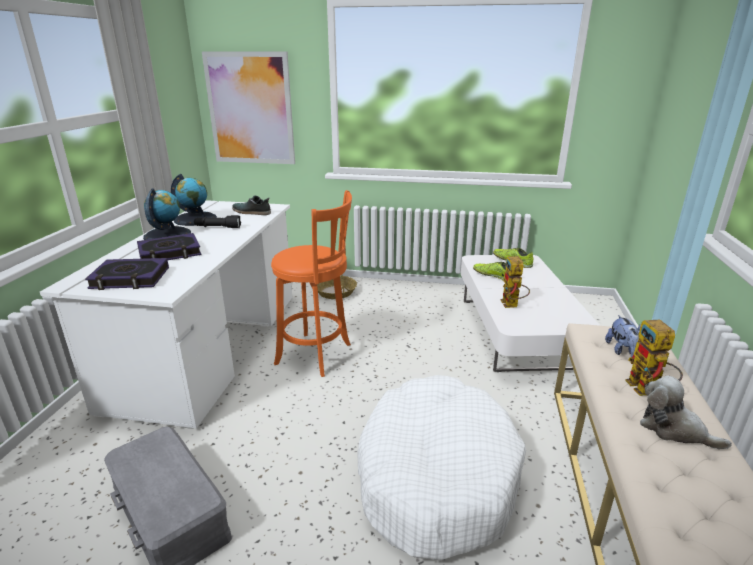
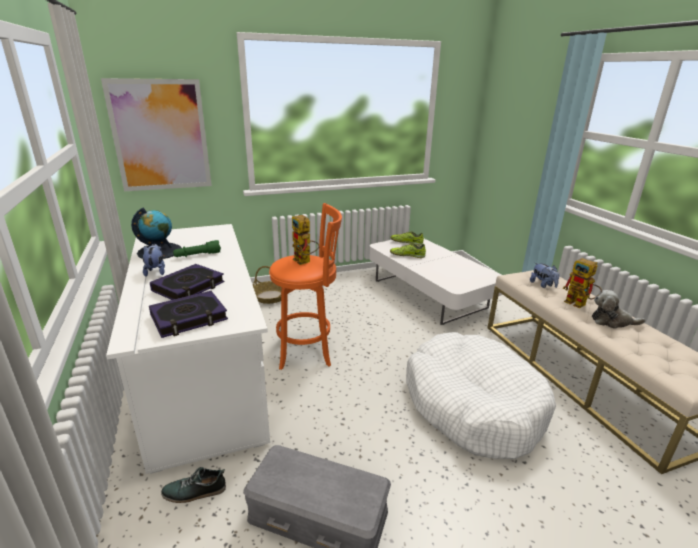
camera: 30 degrees left, 0 degrees up
globe [143,188,191,240] -> plush toy [143,244,165,277]
black flashlight [194,215,241,228] -> green flashlight [173,240,221,257]
shoe [232,195,271,215] -> shoe moved to [161,467,226,503]
toy robot [500,256,530,308] -> toy robot moved to [292,215,320,265]

